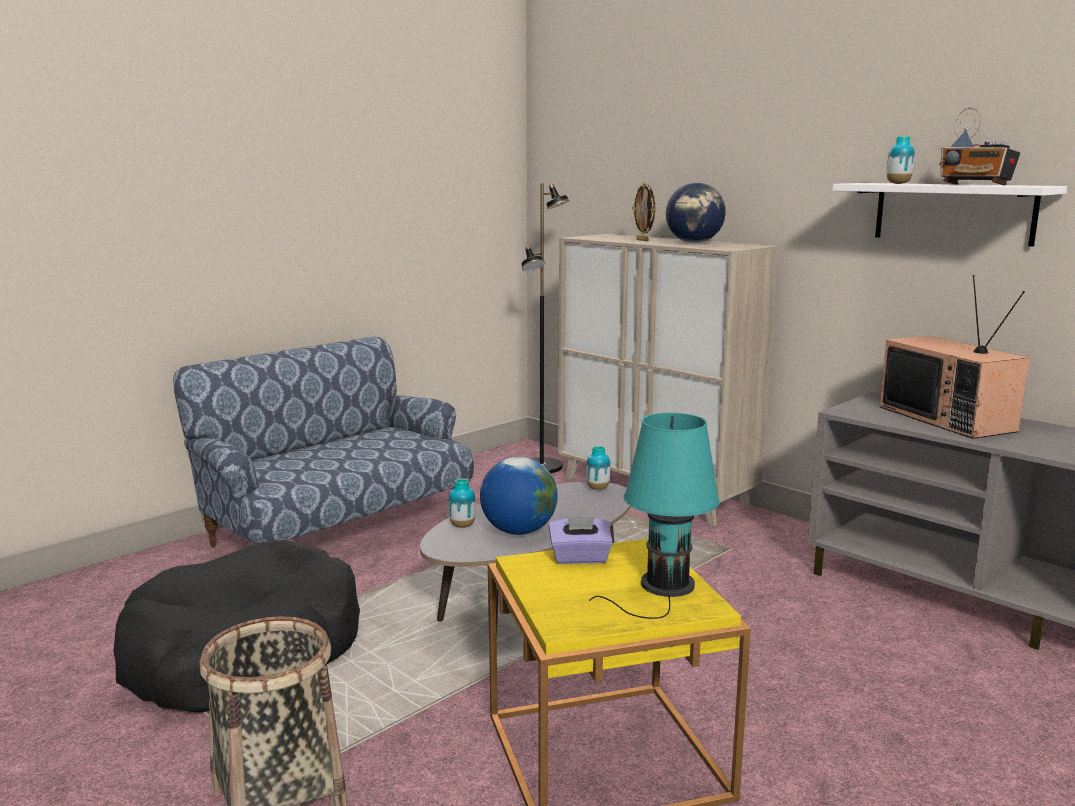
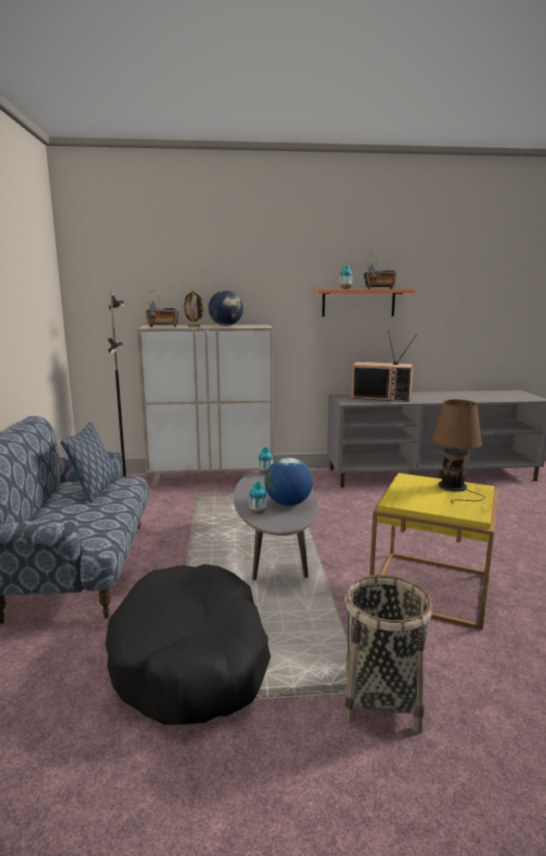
camera: 50 degrees left, 0 degrees up
purple tissue box [549,516,613,564] -> none
turquoise table lamp [589,413,720,619] -> brown table lamp [432,400,485,503]
white shelf [832,183,1067,247] -> orange shelf [313,289,415,317]
none -> pillow [60,422,117,503]
none -> radio [145,290,179,327]

